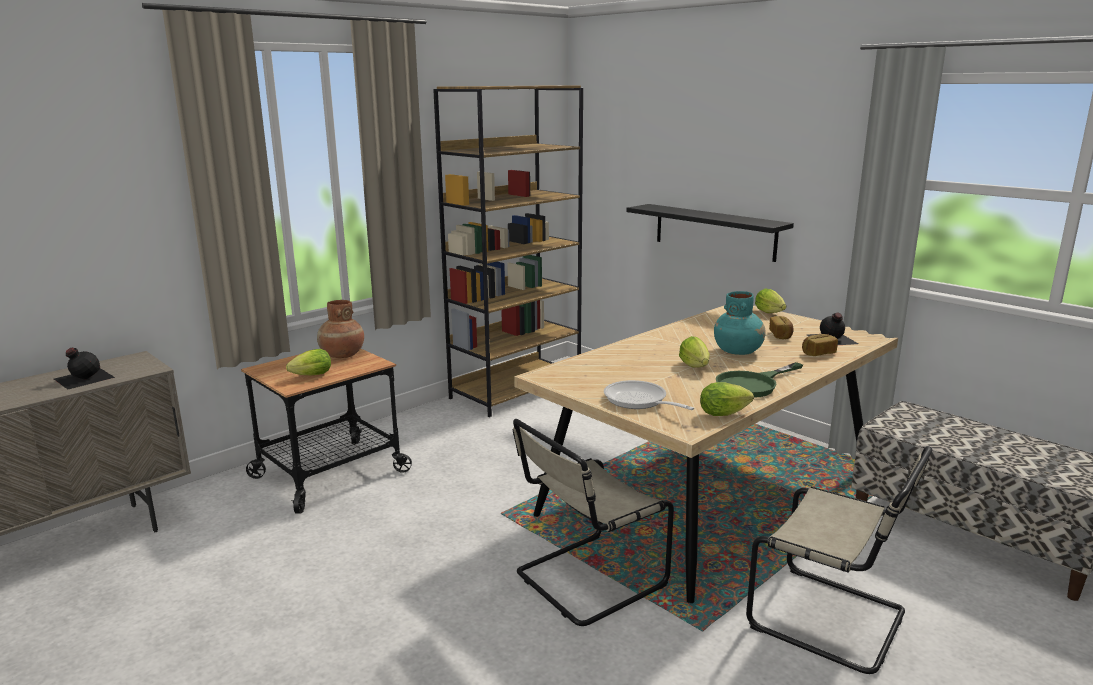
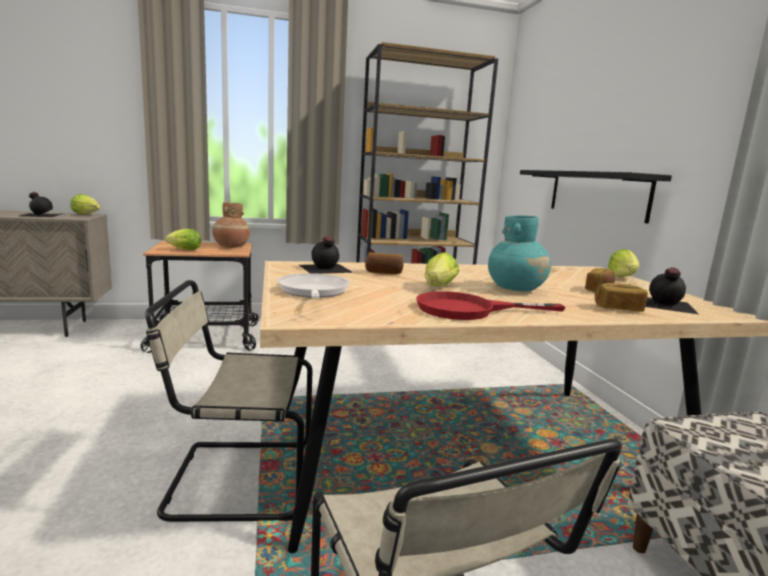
camera: 30 degrees right, 5 degrees down
lettuce [700,382,754,416] -> lettuce moved to [70,194,100,214]
green frying pan [716,362,803,398] -> red frying pan [416,291,566,320]
none -> black bottle [299,236,354,274]
none -> bread [365,252,404,274]

